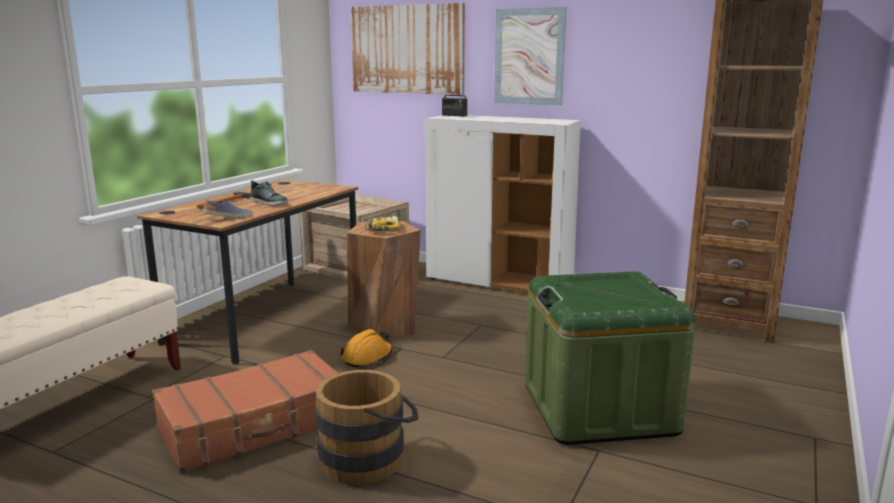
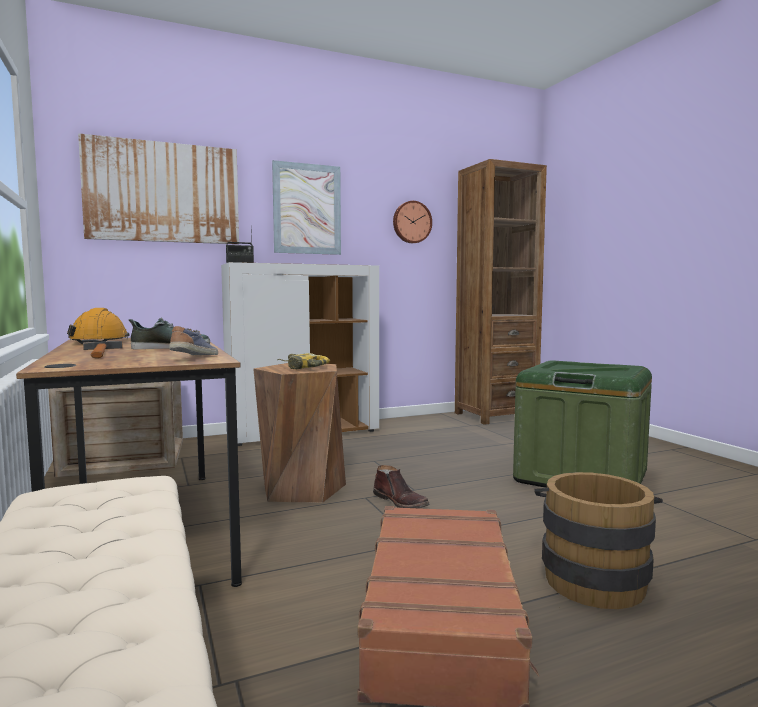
camera: 50 degrees left, 10 degrees down
orange hard hat [340,329,393,368] -> orange hard hat moved to [67,308,130,344]
none -> brown boot [373,465,429,508]
none -> wall clock [393,201,432,243]

